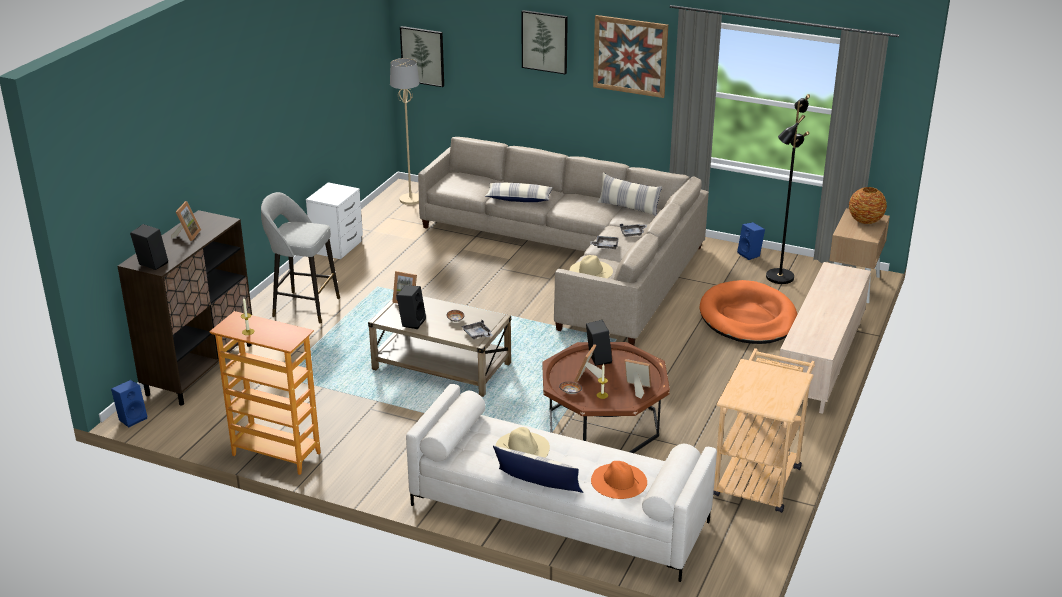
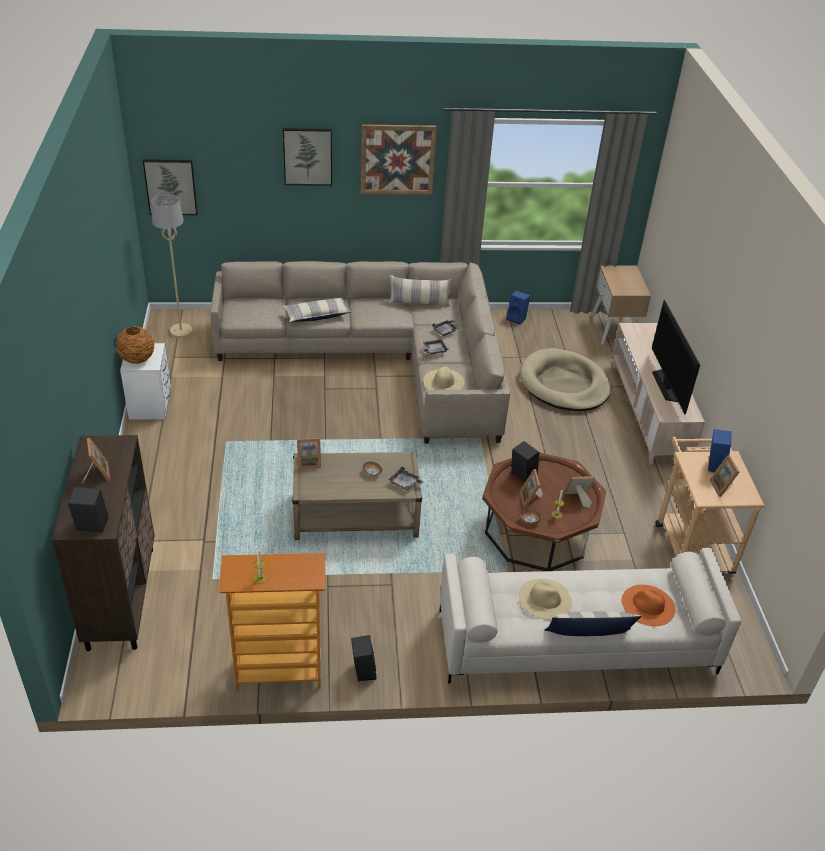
camera: 30 degrees left, 10 degrees up
blue speaker [111,380,147,427] -> blue speaker moved to [708,429,732,472]
grey stool [261,192,340,324] -> none
black speaker [397,285,426,329] -> black speaker moved to [351,635,377,681]
orange dog bed [700,280,797,344] -> beige dog bed [520,348,611,411]
black floor lamp [766,94,810,284] -> none
vase [849,187,887,224] -> vase moved to [116,326,154,364]
none -> television [652,300,700,415]
none -> picture frame [709,455,740,497]

